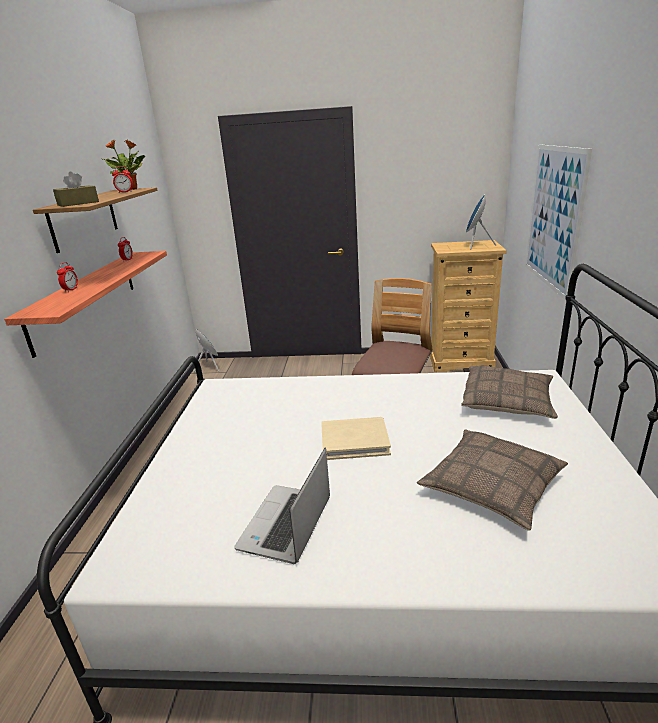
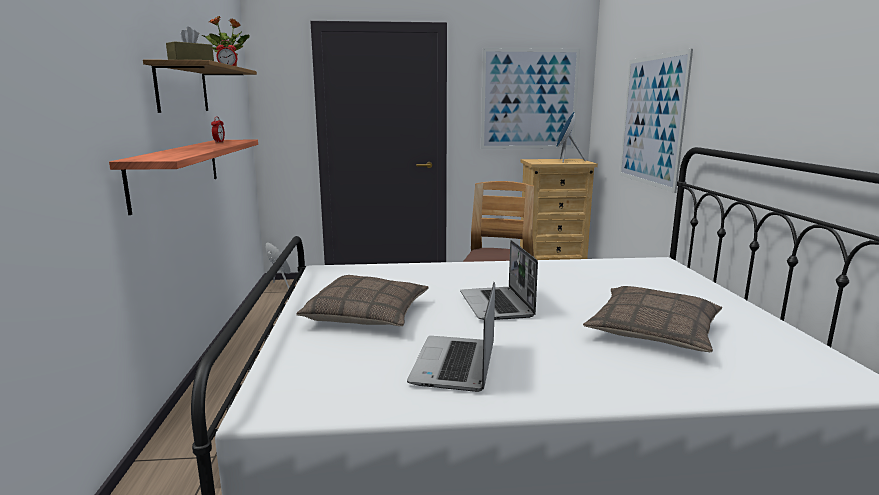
camera: 10 degrees left, 10 degrees down
alarm clock [57,262,78,292] -> none
beige book [321,417,391,460] -> laptop [460,240,538,320]
pillow [461,365,558,419] -> pillow moved to [296,275,428,326]
none -> picture [481,48,580,149]

